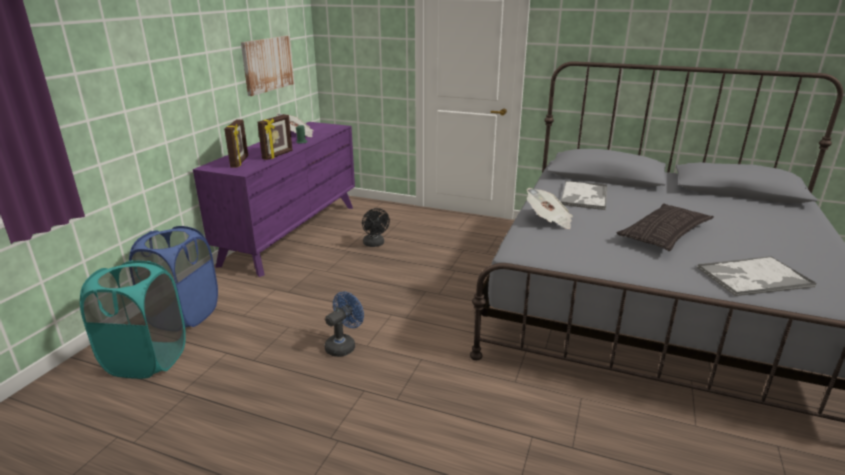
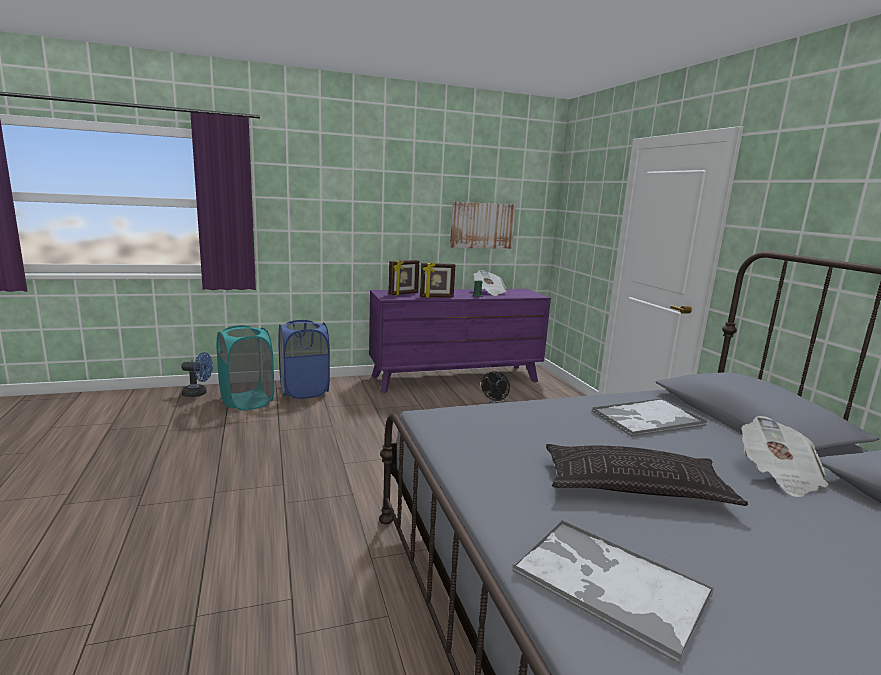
camera: 50 degrees right, 10 degrees down
blue fan [325,291,364,357] -> blue fan moved to [181,352,213,397]
newspaper [527,188,573,229] -> newspaper moved to [741,416,829,497]

